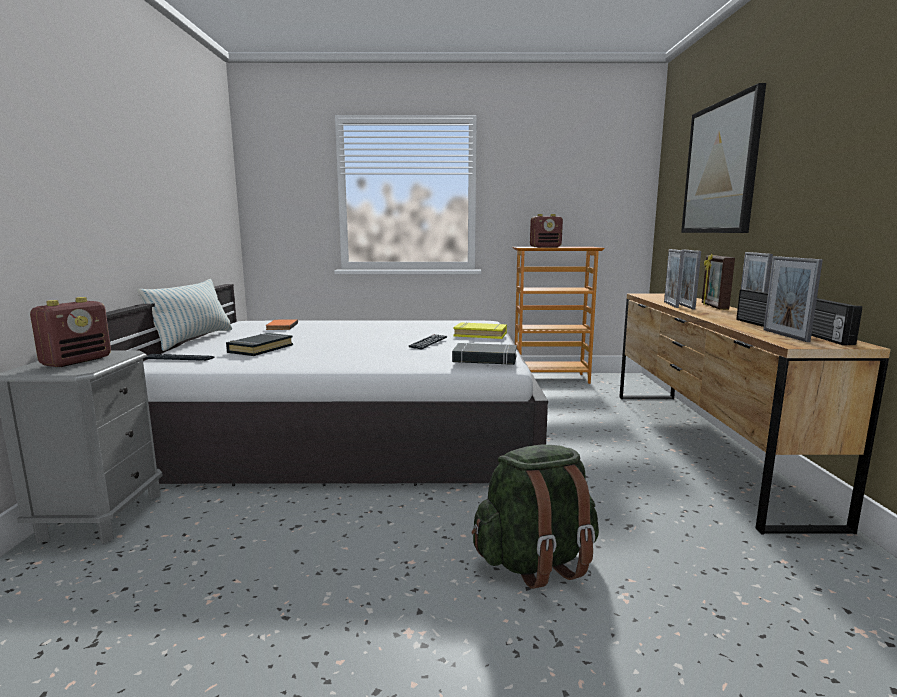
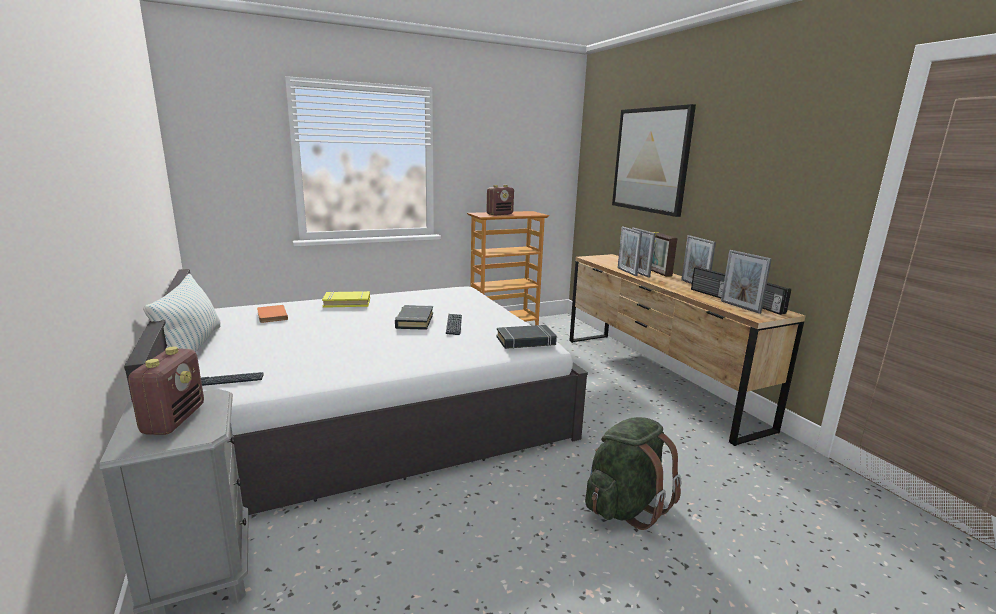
camera: 25 degrees left, 5 degrees up
black book [226,333,293,356] -> black book moved to [395,305,433,330]
yellow book [453,322,507,339] -> yellow book moved to [322,291,370,308]

